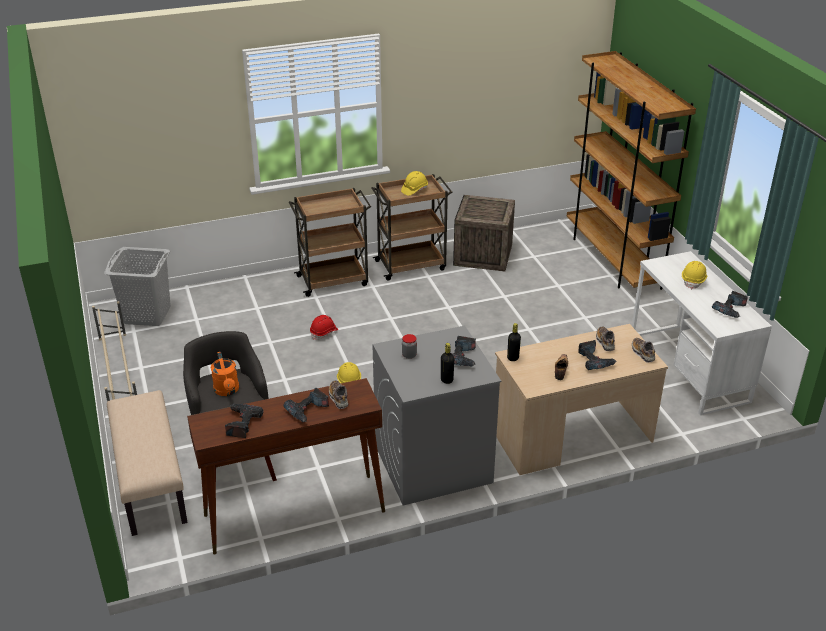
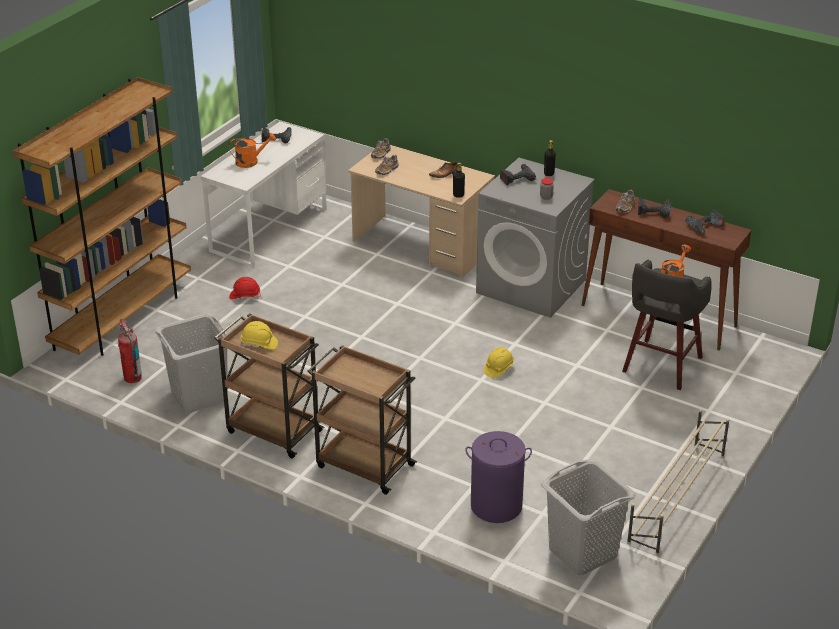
camera: 130 degrees left, 0 degrees up
beige bench [107,390,188,536] -> none
red hard hat [310,315,338,340] -> red hard hat moved to [229,277,261,299]
crate [453,195,515,271] -> grey laundry basket [154,313,228,413]
power drill [578,340,617,370] -> none
yellow hard hat [682,261,707,289] -> orange watering can [229,133,276,168]
none -> fire extinguisher [118,319,142,383]
none -> purple laundry basket [465,431,532,523]

